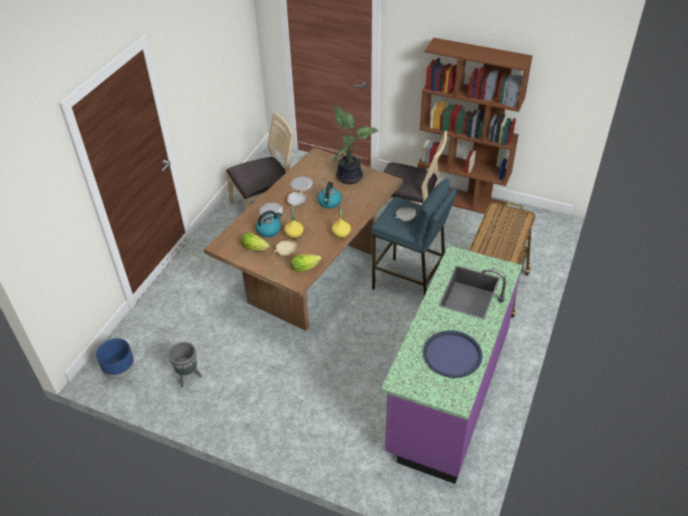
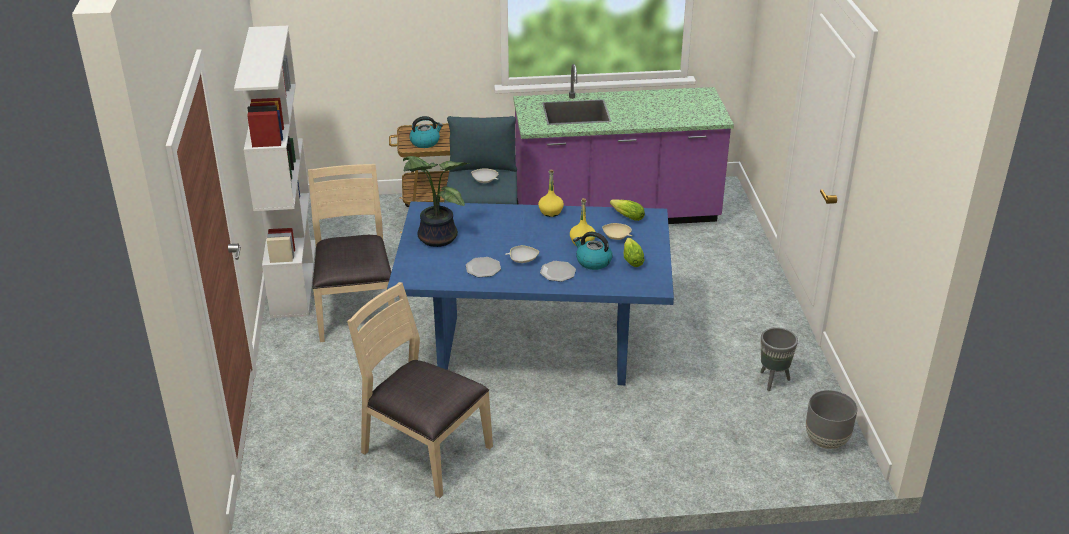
camera: 120 degrees left, 10 degrees down
blue planter [96,338,134,379] -> grey planter [806,390,858,449]
brown dining table [203,147,403,331] -> blue dining table [387,201,674,385]
kettle [317,182,342,209] -> kettle moved to [409,116,443,148]
brown bookcase [417,38,533,216] -> white bookcase [234,26,315,318]
blue tray [423,330,483,378] -> none

